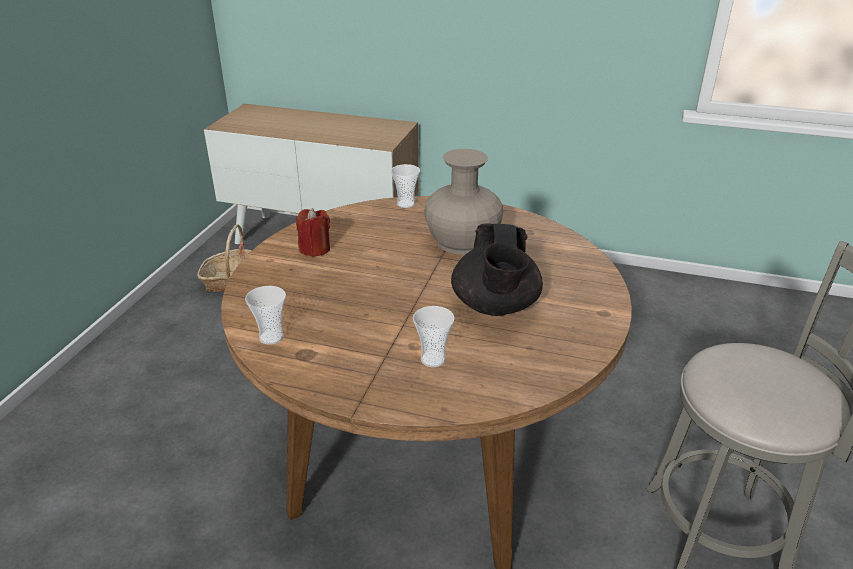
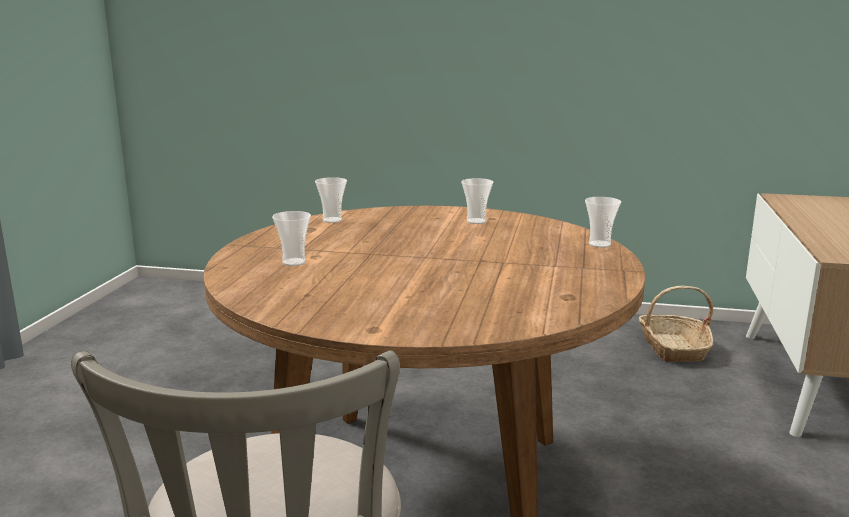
camera: 85 degrees right, 15 degrees down
red candle [296,208,330,257] -> cup [461,178,493,224]
beige vase [424,149,503,255] -> none
black teapot [451,223,543,316] -> none

